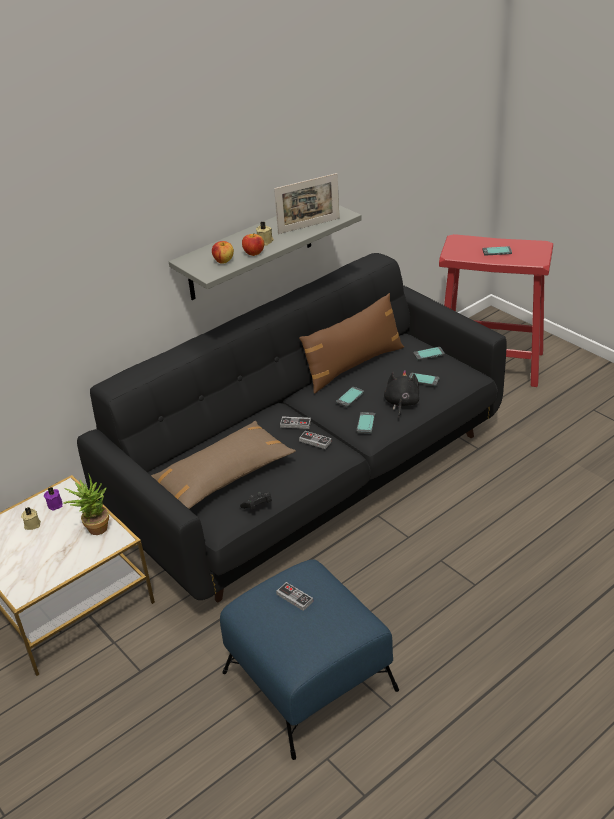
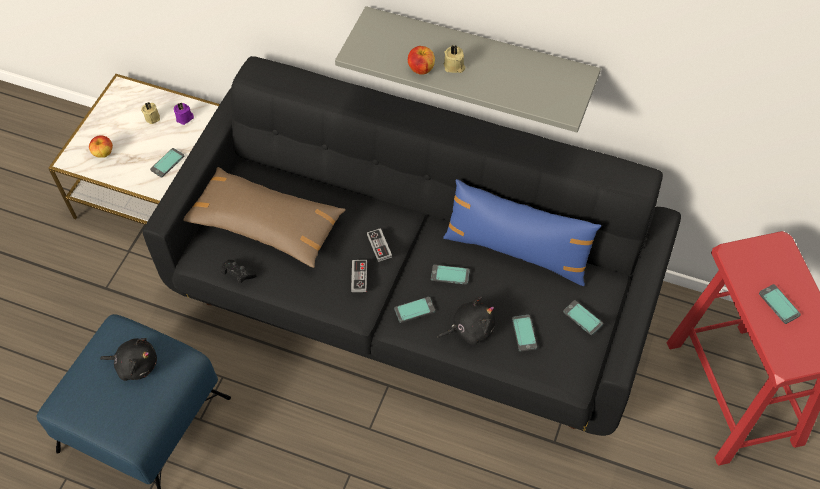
camera: 60 degrees right, 20 degrees up
potted plant [63,473,109,535] -> phone [150,148,184,178]
apple [212,241,234,264] -> apple moved to [89,135,113,158]
picture frame [274,173,339,234] -> none
game controller [276,582,313,611] -> black plush toy [100,338,157,381]
brown pillow [299,293,404,394] -> blue pillow [443,179,601,286]

